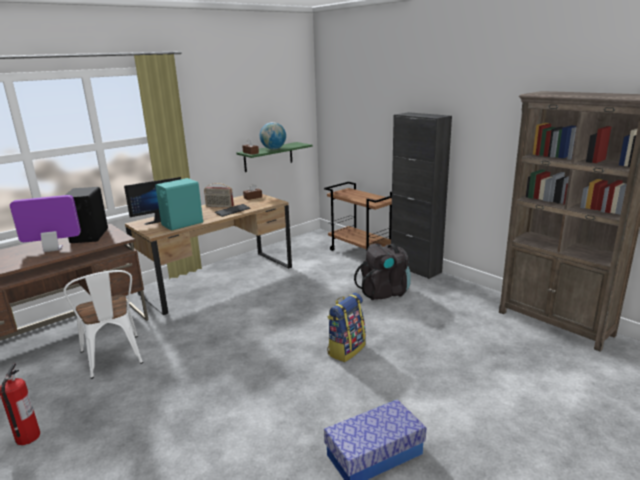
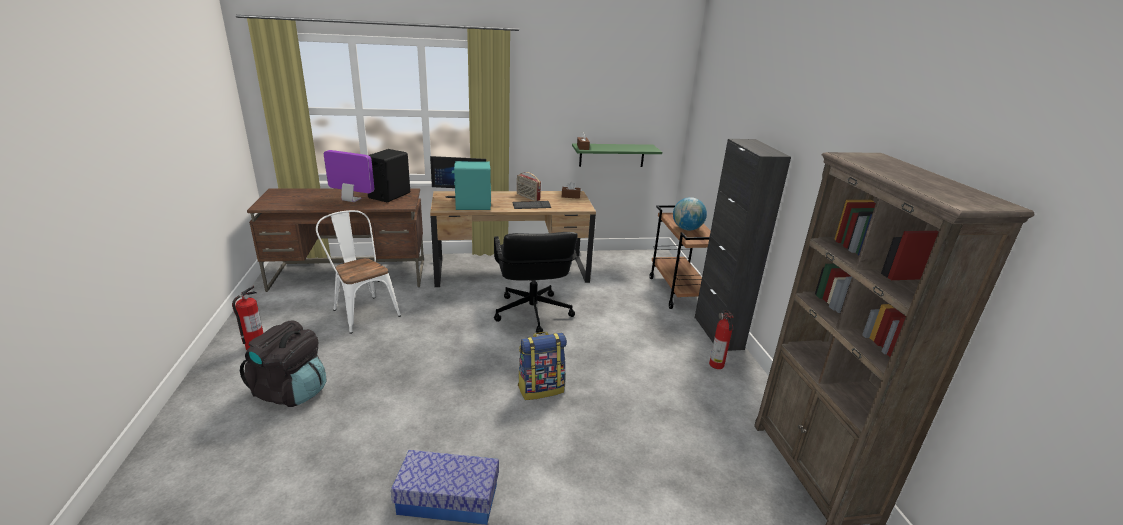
camera: 30 degrees right, 5 degrees up
white chair [63,270,143,379] -> white chair turned 135 degrees clockwise [316,210,401,334]
globe [260,122,286,149] -> globe moved to [673,197,707,231]
black backpack [354,243,411,300] -> black backpack moved to [240,321,326,407]
none -> black office chair [494,232,578,334]
none -> fire extinguisher [709,310,734,369]

